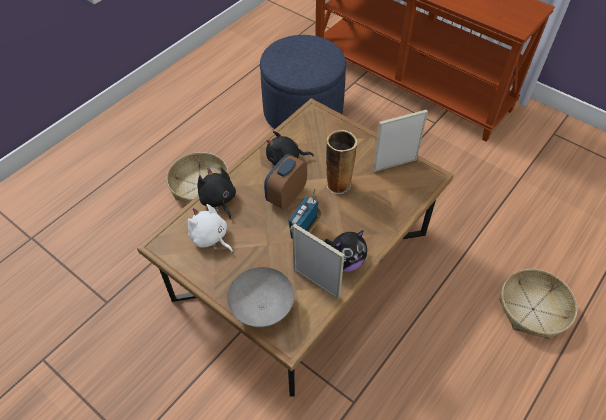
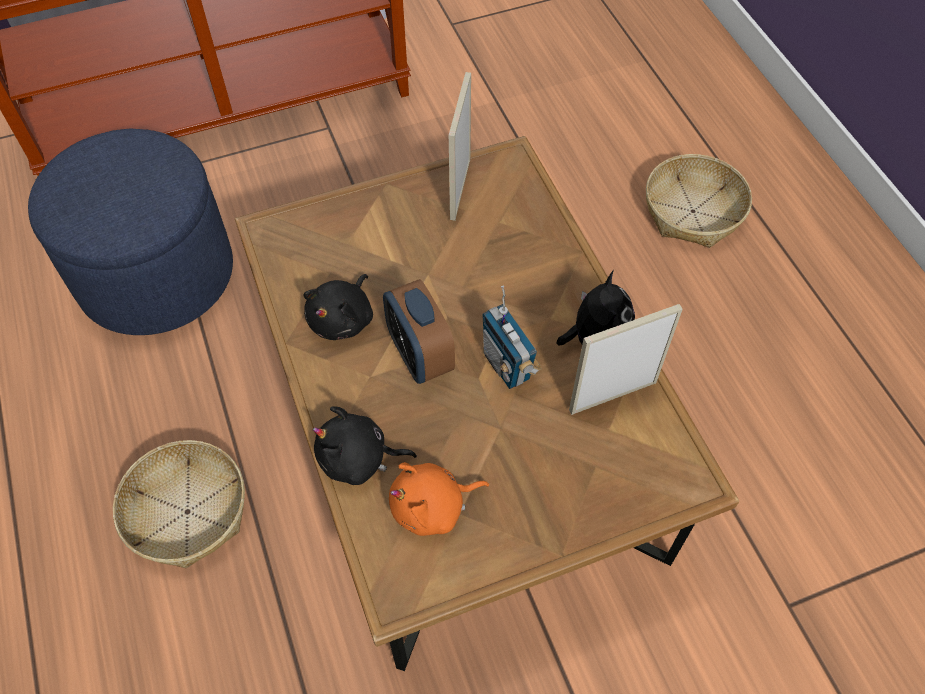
camera: 60 degrees left, 5 degrees up
white plush toy [188,204,233,253] -> orange plush toy [389,462,489,536]
grey bowl [227,267,294,327] -> none
vase [326,129,358,195] -> none

